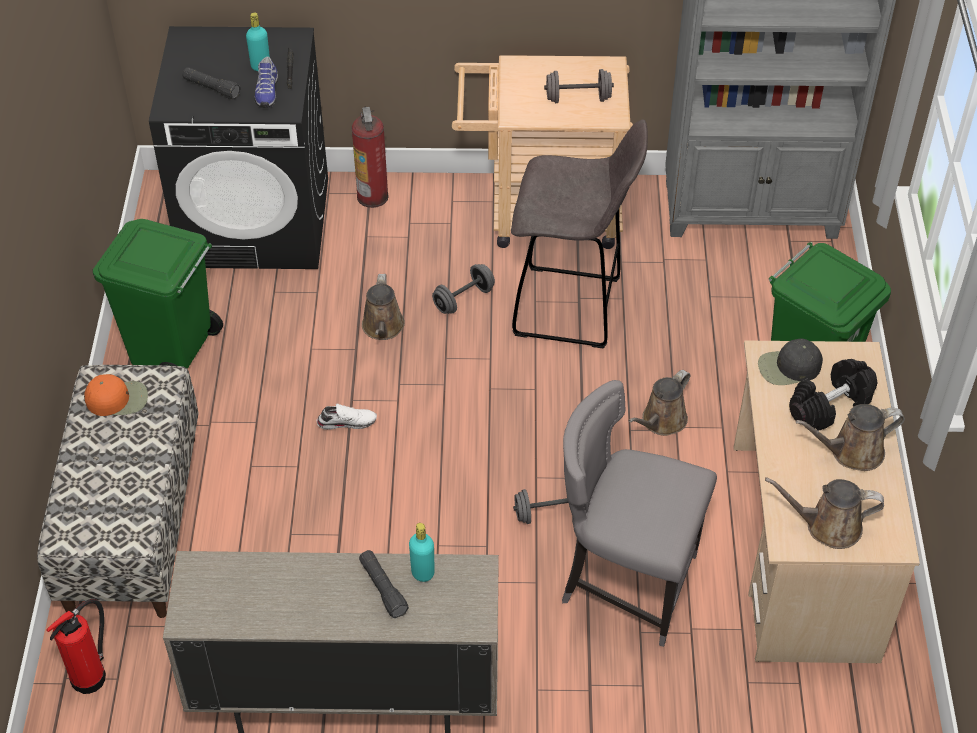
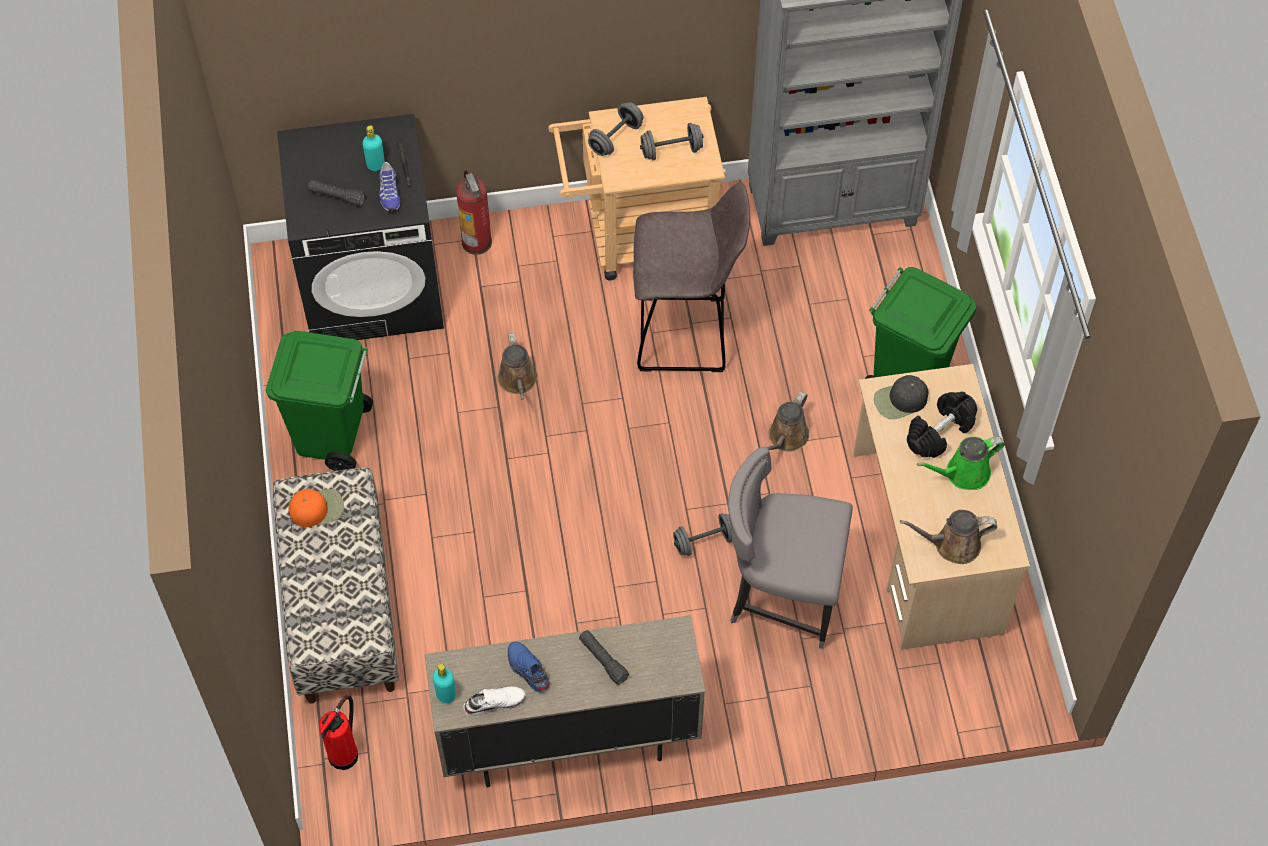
camera: 10 degrees left, 10 degrees up
white shoe [317,404,377,430] -> white shoe moved to [463,687,525,716]
turquoise bottle [409,523,435,582] -> turquoise bottle moved to [433,664,456,703]
grey dumbbell [432,264,495,314] -> grey dumbbell moved to [588,102,644,156]
brown watering can [795,404,905,471] -> green watering can [917,437,1005,490]
none -> blue shoe [508,642,550,692]

